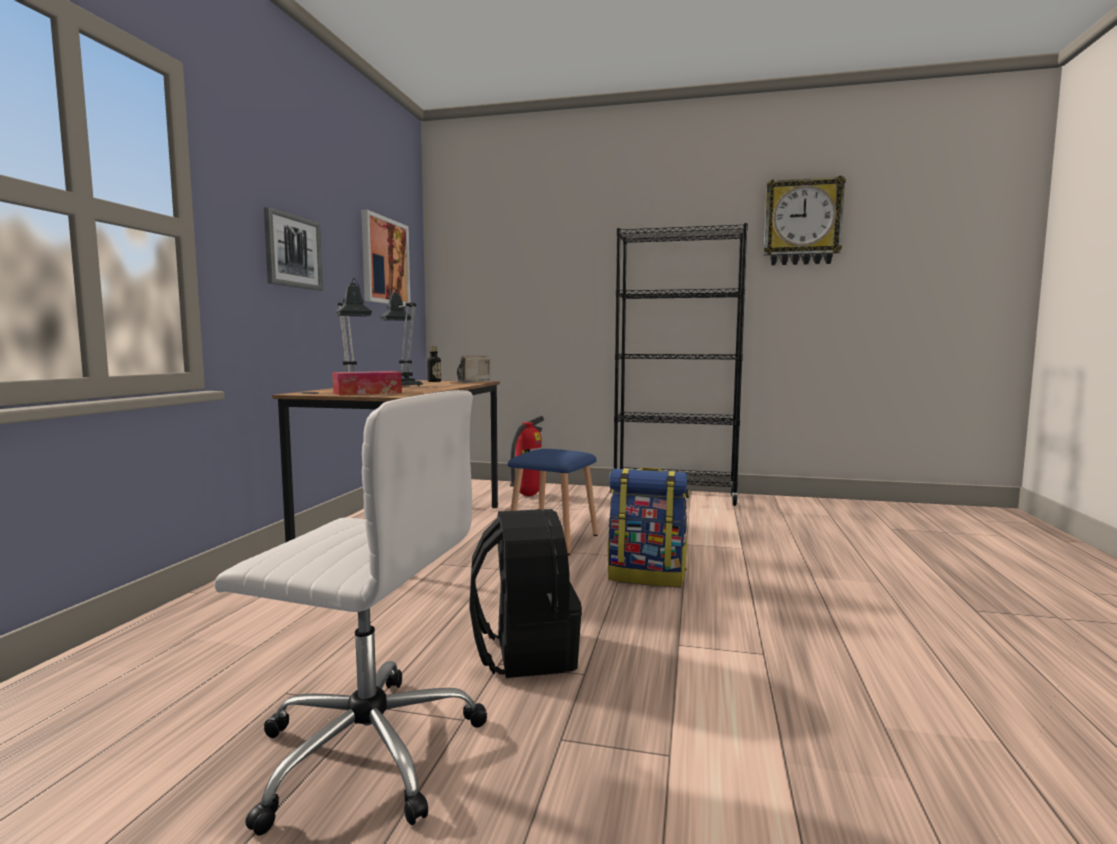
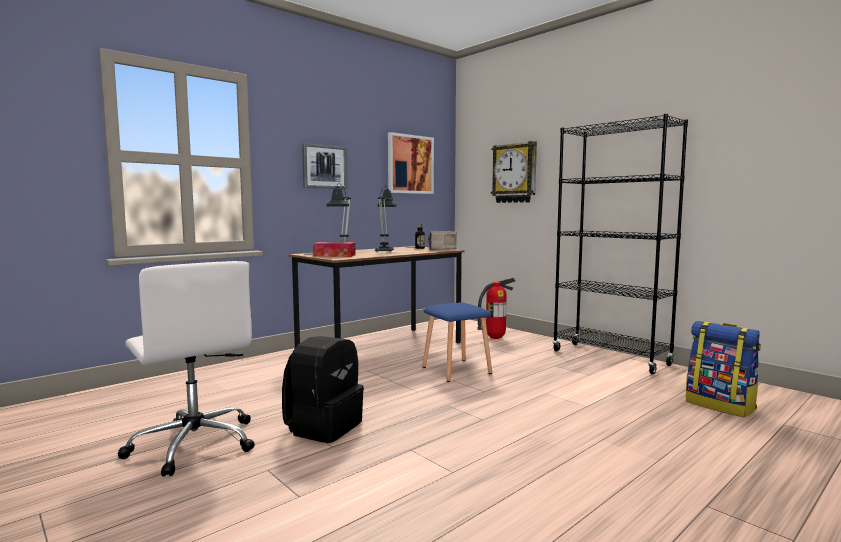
camera: 35 degrees right, 0 degrees up
backpack [608,468,689,587] -> backpack moved to [686,321,761,418]
wall clock [764,176,846,265] -> wall clock moved to [491,141,537,203]

